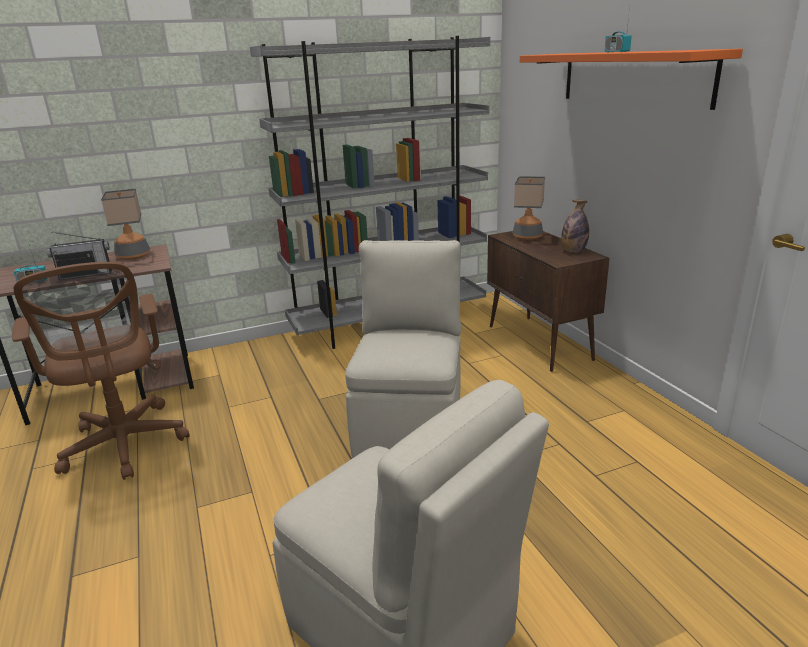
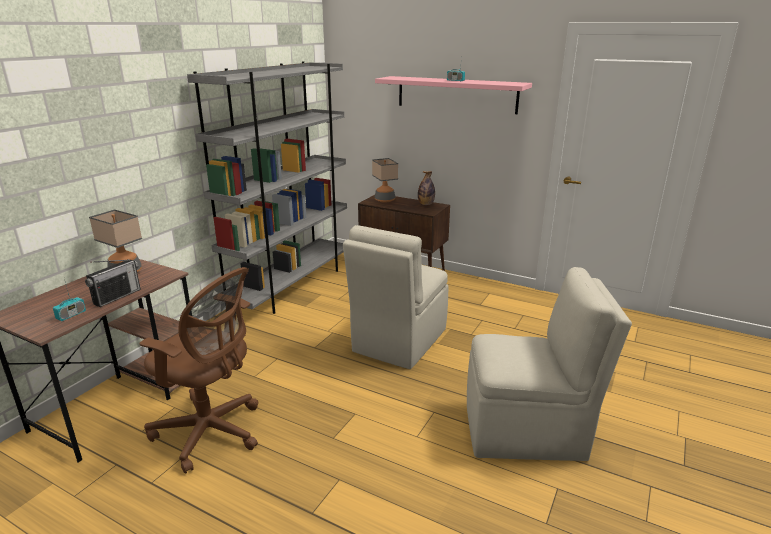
camera: 40 degrees left, 0 degrees up
beige chair [345,240,461,458] -> beige chair turned 120 degrees counterclockwise [343,225,448,369]
orange shelf [520,49,743,110] -> pink shelf [375,76,532,114]

